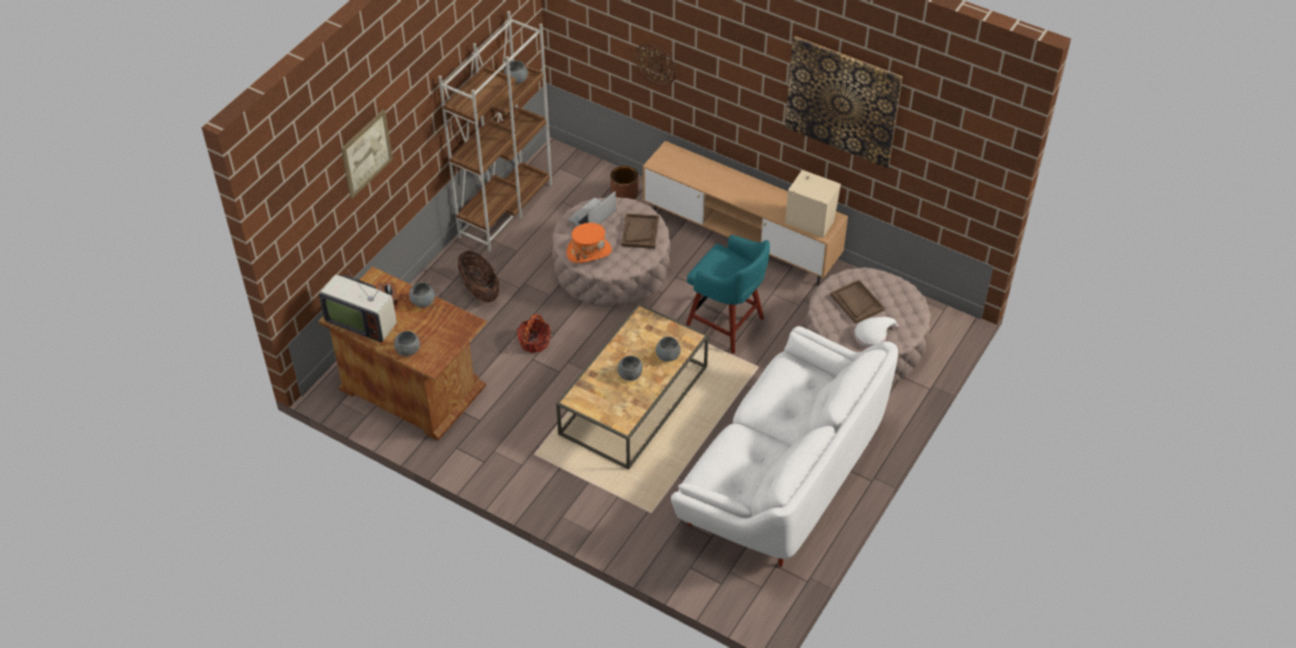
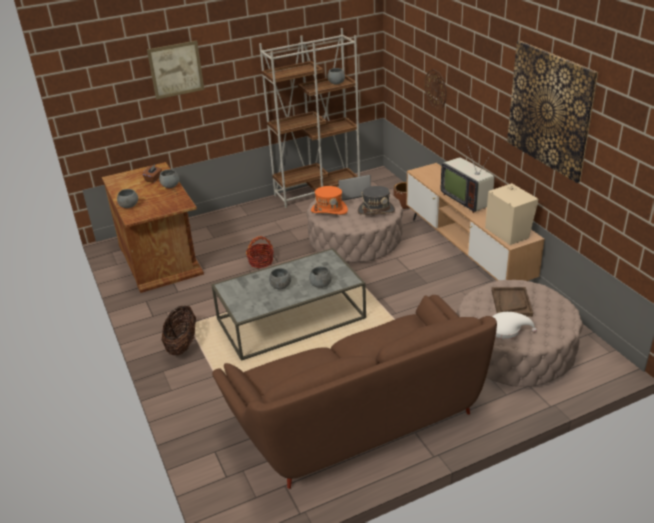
camera: 35 degrees right, 15 degrees down
television [319,269,397,343] -> television moved to [441,144,494,213]
basket [458,251,499,303] -> basket moved to [162,305,196,355]
brown coffee table [556,303,709,469] -> grey coffee table [211,248,366,361]
brown tray [621,213,659,249] -> grey hat [358,186,395,215]
white sofa [671,326,898,567] -> brown sofa [212,295,497,489]
turquoise stool [686,235,770,354] -> none

